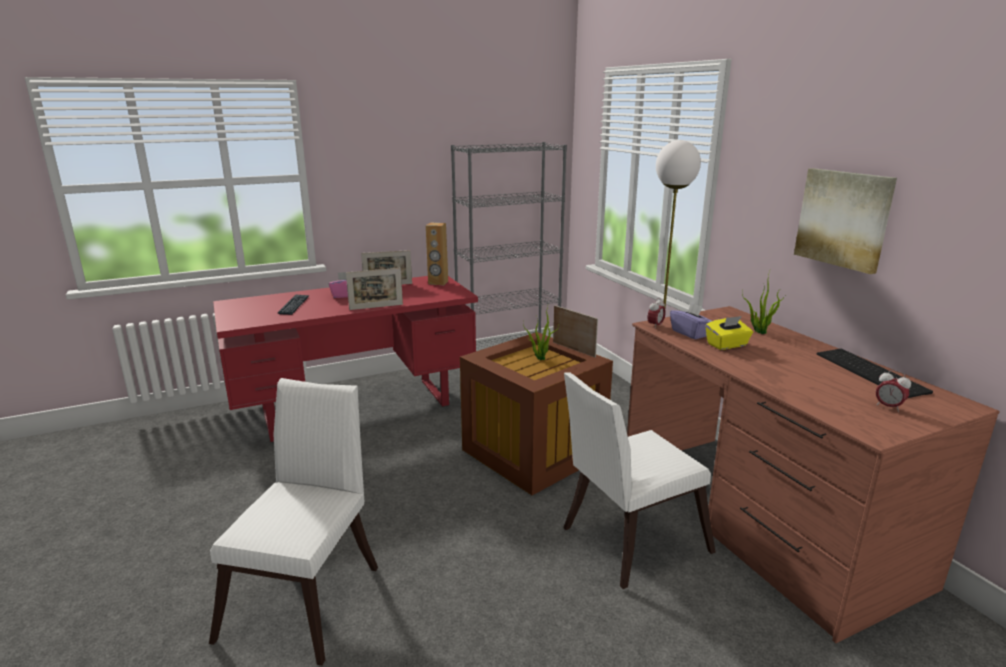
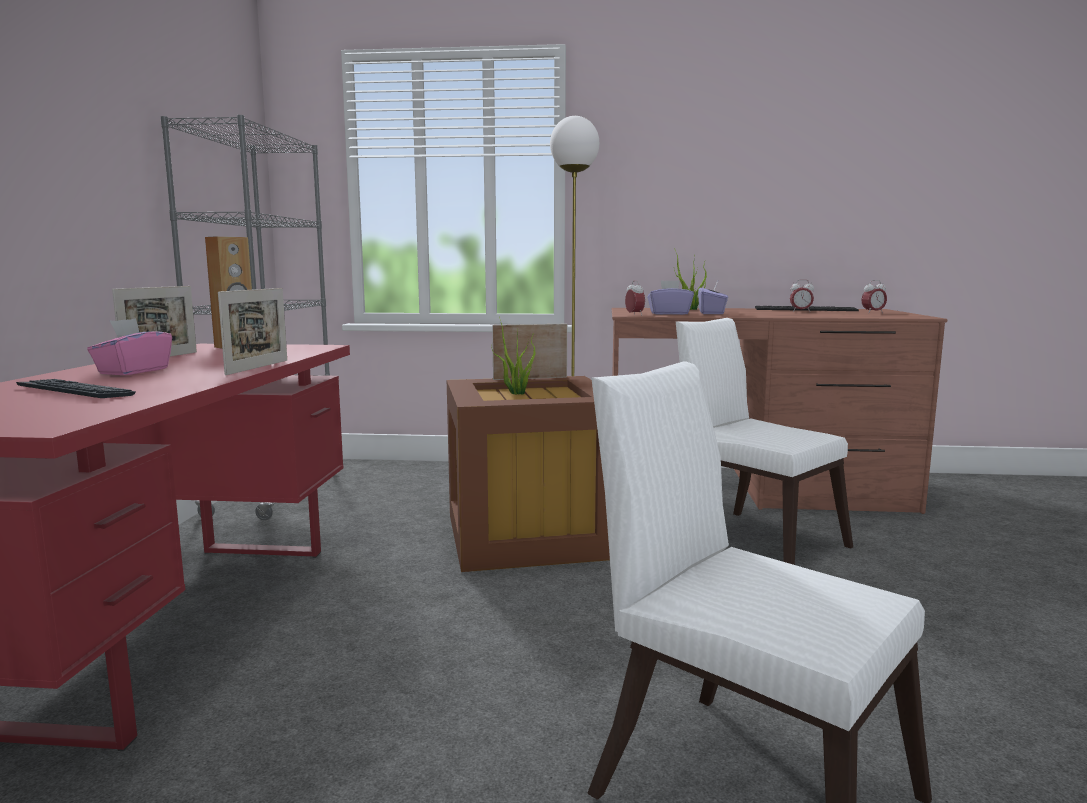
camera: 60 degrees left, 10 degrees down
white chair [563,372,716,589] -> white chair turned 135 degrees clockwise [676,318,853,565]
yellow tissue box [705,316,753,350] -> purple tissue box [698,281,728,314]
picture [794,168,897,274] -> none
none -> alarm clock [790,280,814,312]

